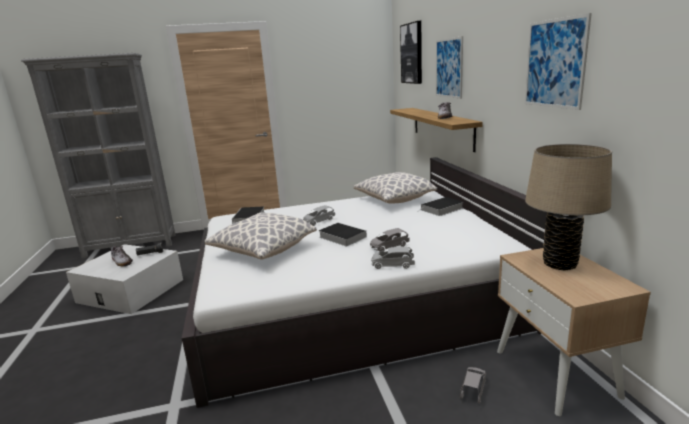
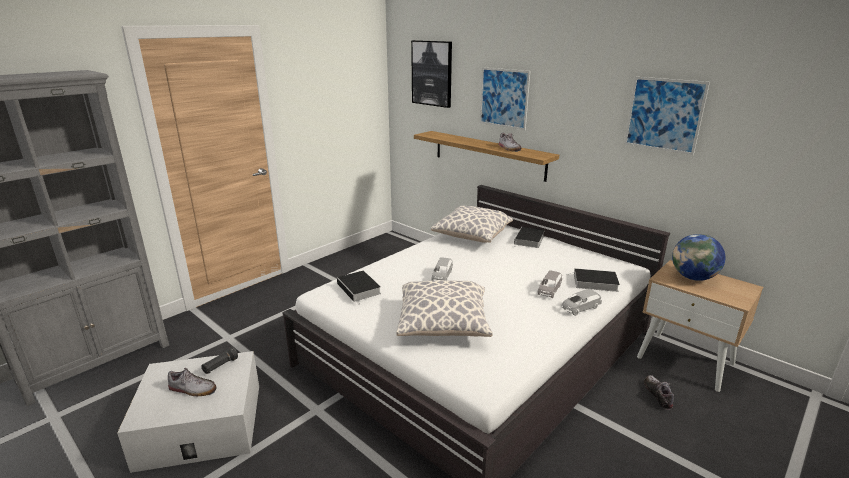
camera: 35 degrees left, 5 degrees up
book [319,223,367,247] -> book moved to [568,268,620,292]
grey toy car [459,367,486,403] -> shoe [644,375,674,410]
beige table lamp [525,144,612,270] -> globe [672,234,725,281]

